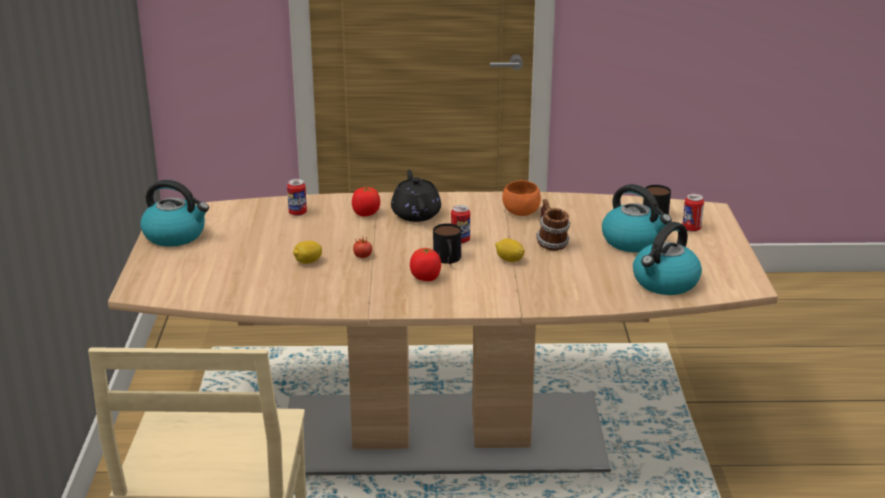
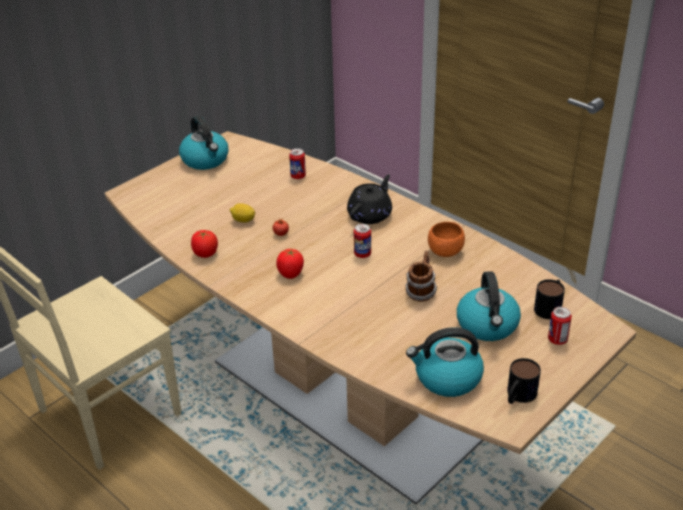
camera: 45 degrees right, 10 degrees up
tomato [352,187,380,216] -> tomato moved to [191,230,218,258]
mug [433,223,461,264] -> mug moved to [507,358,541,404]
lemon [495,238,525,262] -> none

